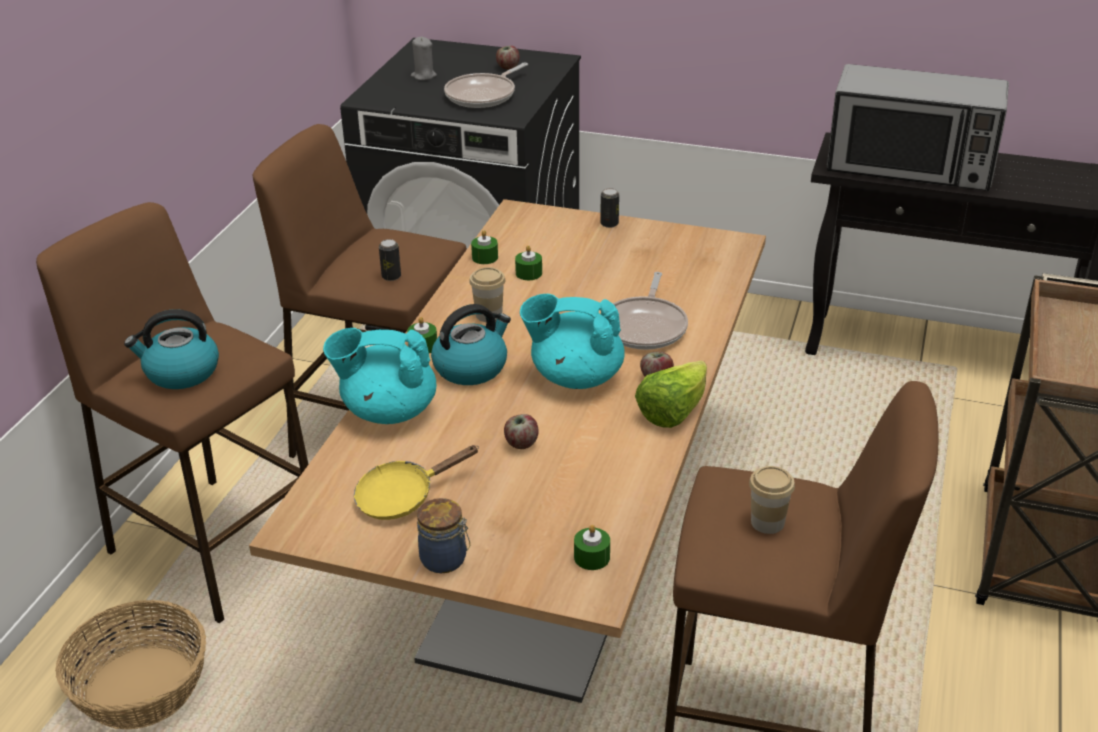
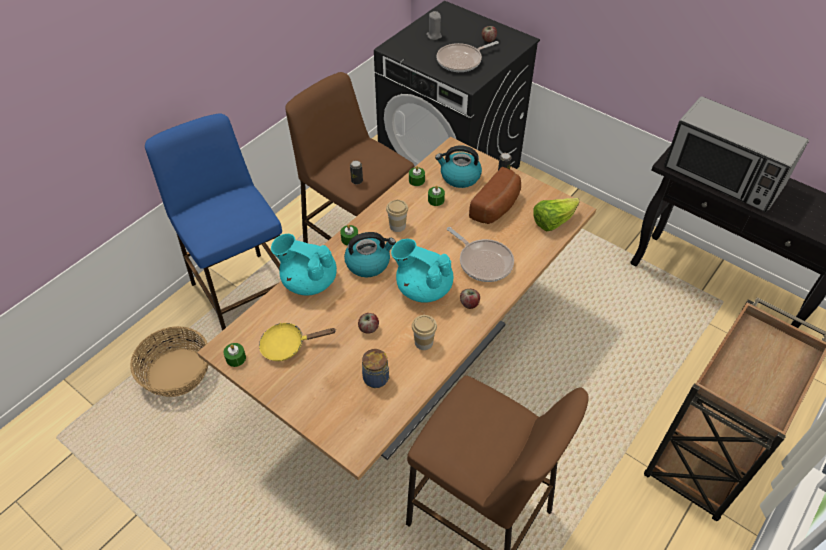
camera: 20 degrees right, 15 degrees up
brown stool [36,202,309,623] -> blue stool [145,113,282,331]
kettle [124,309,219,389] -> kettle moved to [435,145,482,188]
jar [417,498,470,573] -> jar moved to [362,349,390,388]
green candle [574,525,610,570] -> green candle moved to [223,343,246,367]
frying pan [613,272,688,350] -> frying pan turned 75 degrees counterclockwise [447,227,514,282]
lettuce [635,360,707,428] -> lettuce moved to [533,198,580,231]
cup [749,466,795,534] -> cup moved to [412,315,437,350]
none -> bread [469,167,521,224]

